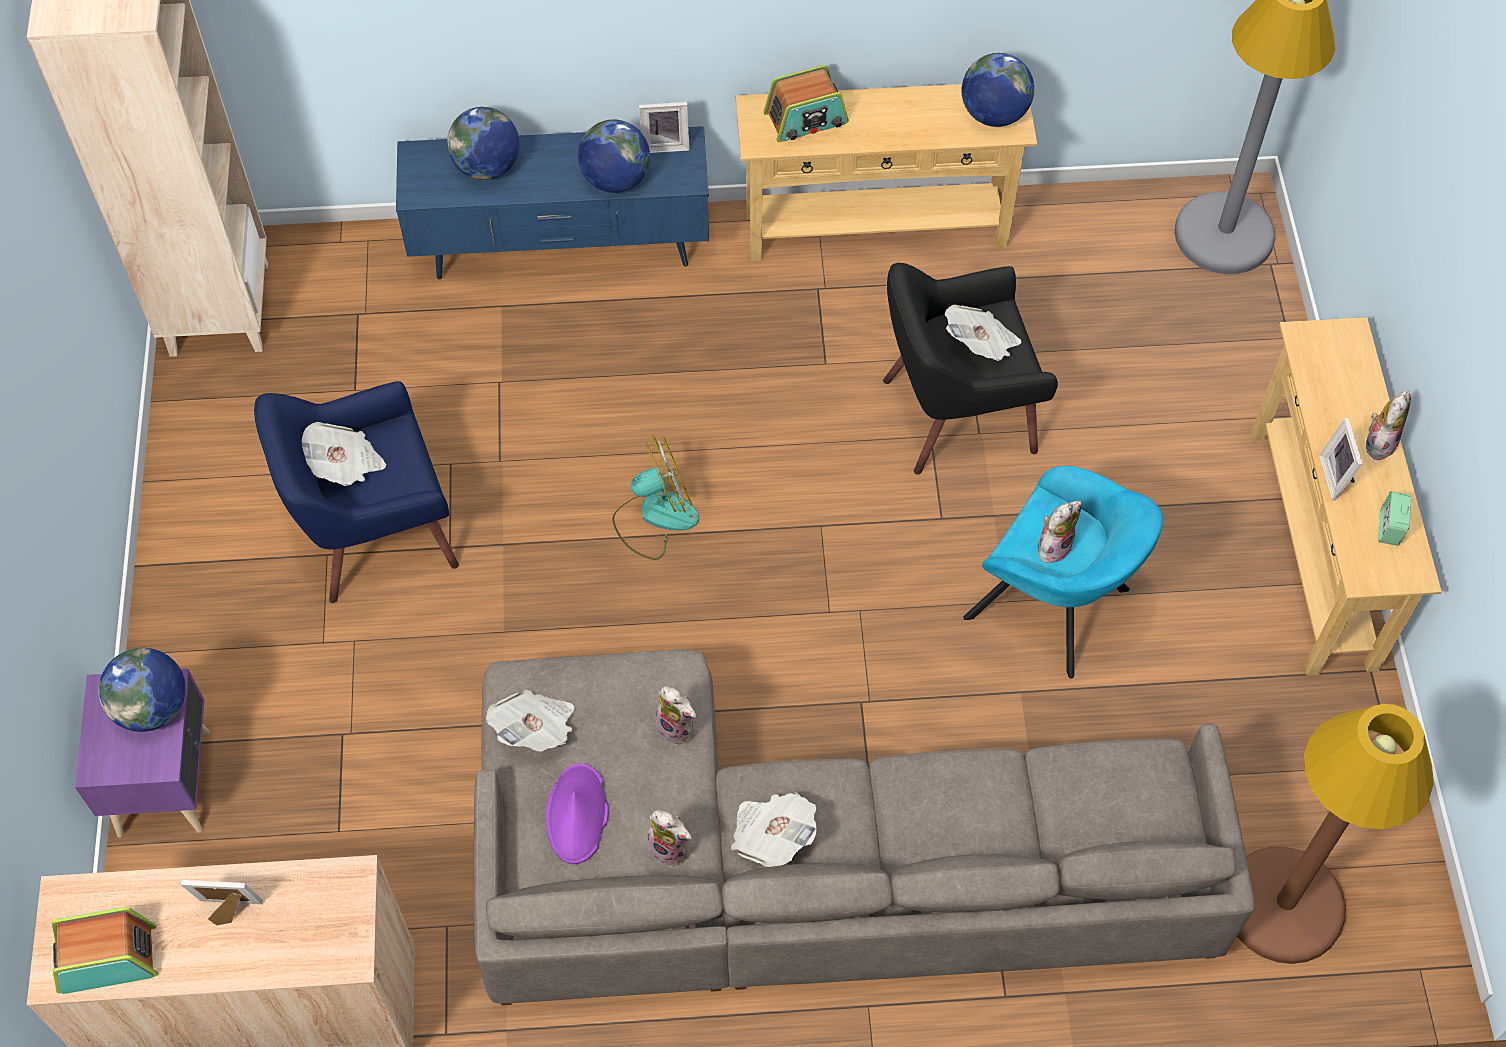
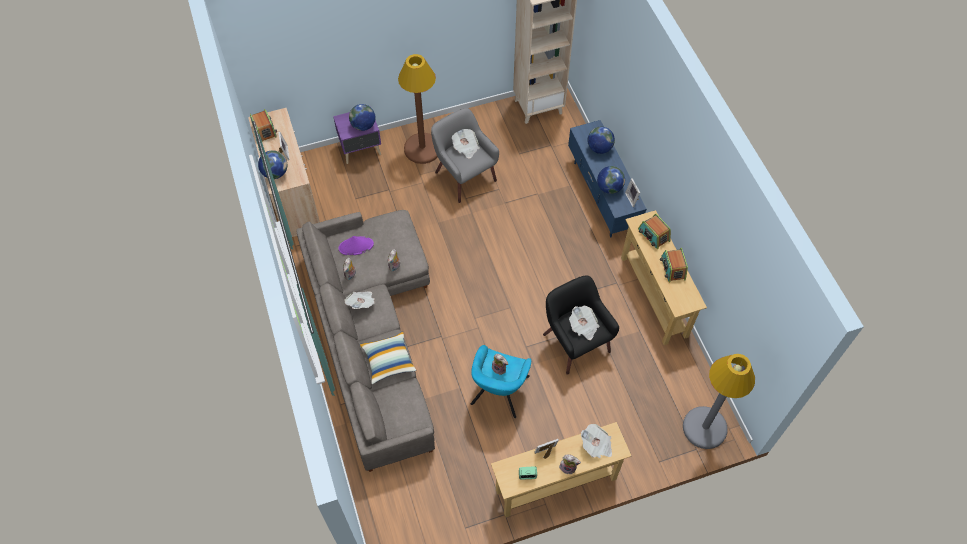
camera: 75 degrees right, 0 degrees up
blue armchair [254,381,459,603] -> grey armchair [431,108,499,203]
newspaper [486,690,575,751] -> newspaper moved to [581,424,612,458]
fan [612,435,699,560] -> none
globe [962,53,1034,127] -> globe moved to [258,150,287,179]
brown floor lamp [1237,704,1434,964] -> brown floor lamp moved to [398,54,438,164]
none -> pillow [360,331,416,384]
none -> radio [660,248,688,282]

